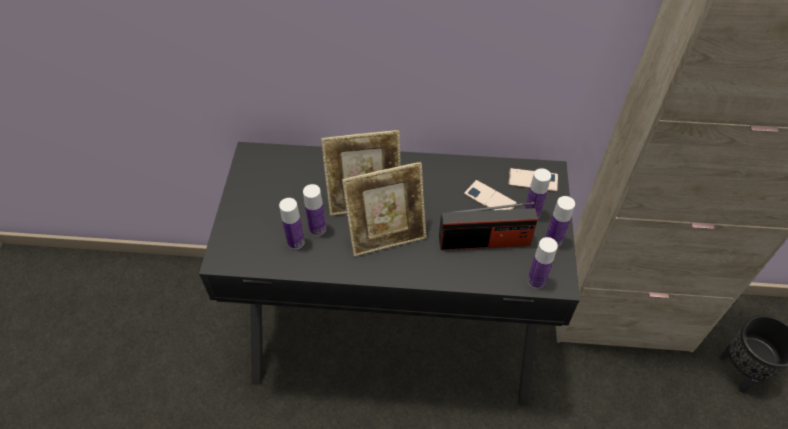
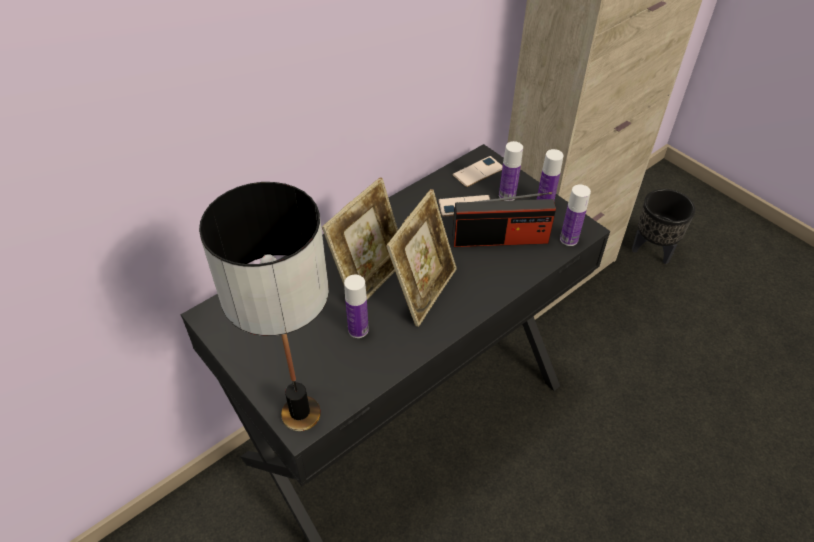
camera: 45 degrees left, 5 degrees down
bottle [279,198,305,249] -> none
radio [439,202,538,250] -> radio turned 45 degrees clockwise [452,192,556,247]
none -> table lamp [199,182,329,431]

